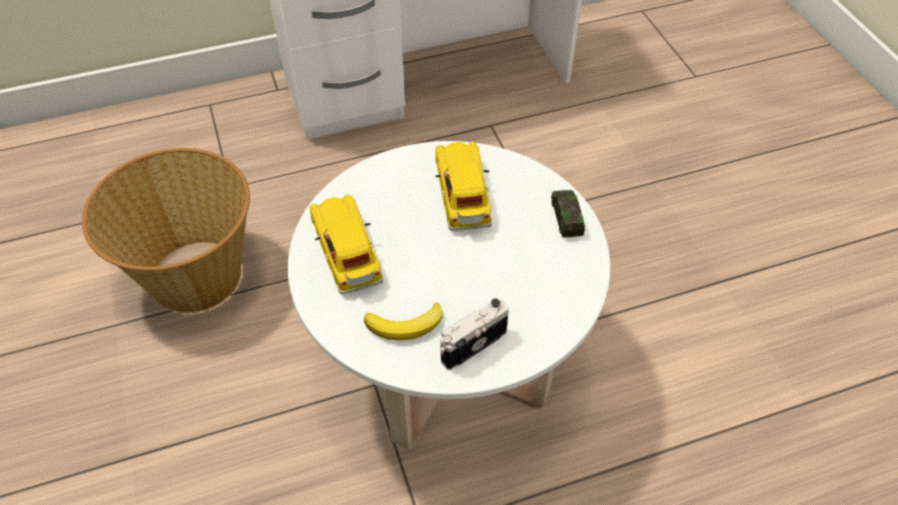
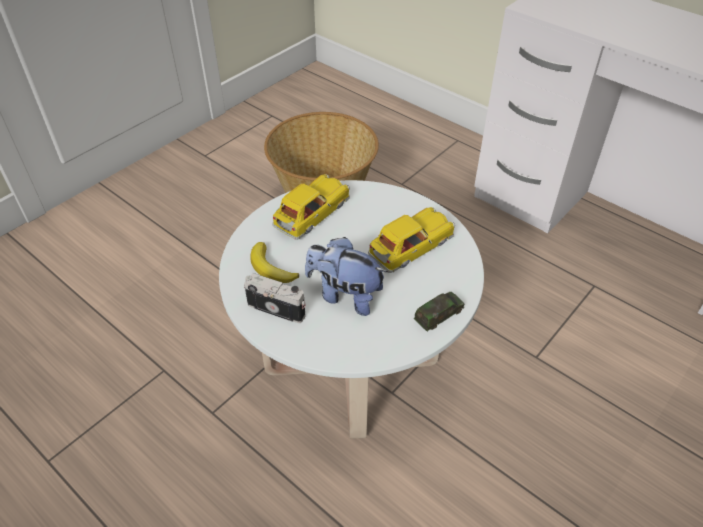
camera: 60 degrees right, 5 degrees down
none -> plush toy [305,237,387,316]

